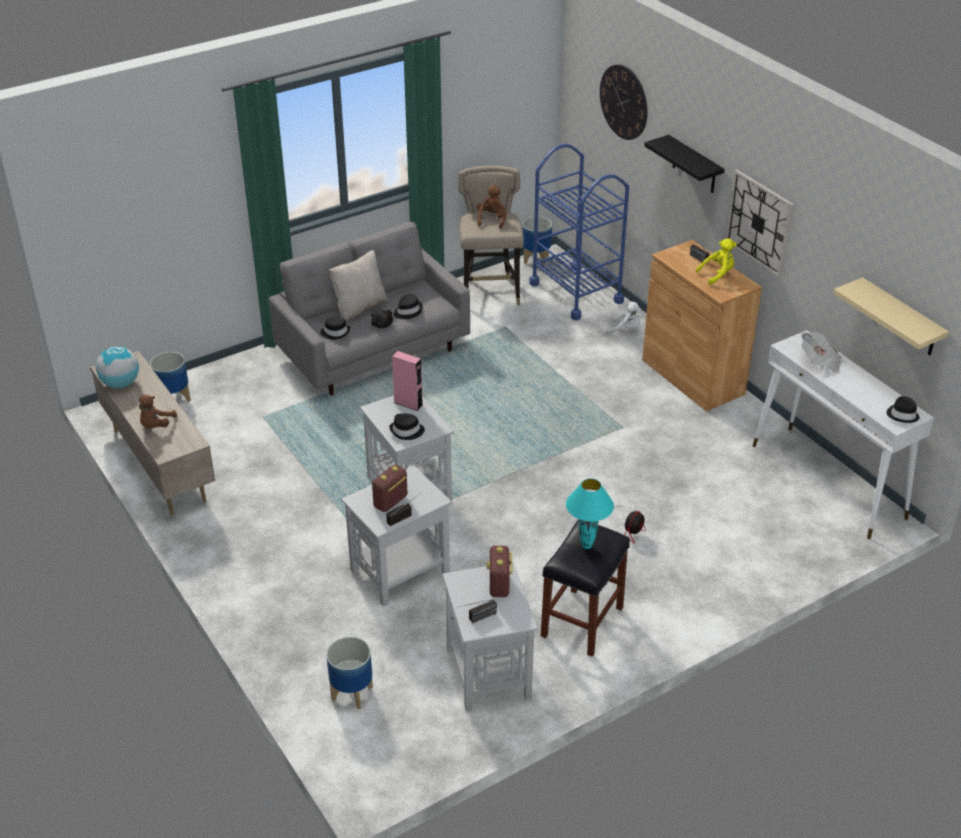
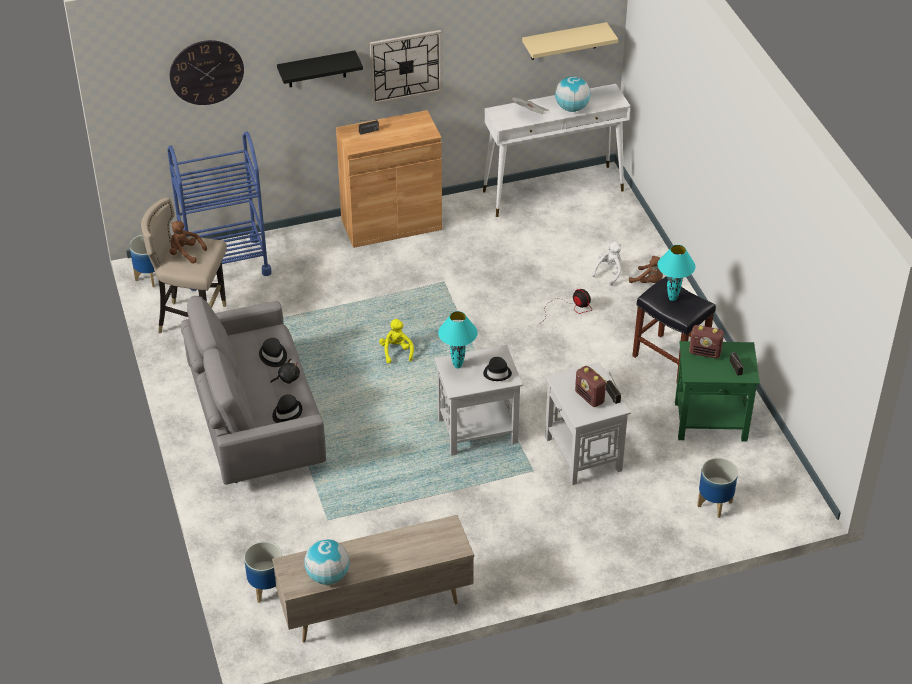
camera: 75 degrees left, 5 degrees up
brown plush toy [139,394,177,428] -> brown plush toy moved to [629,256,663,283]
beige pillow [329,250,389,321] -> none
pink speaker [392,351,423,411] -> turquoise table lamp [438,311,478,368]
white side table [442,562,538,712] -> green side table [675,341,760,442]
white plush toy [606,302,641,335] -> white plush toy moved to [592,242,621,286]
yellow plush toy [696,238,737,285] -> yellow plush toy moved to [379,319,414,364]
black hat [887,396,920,423] -> none
none -> globe [555,76,590,112]

